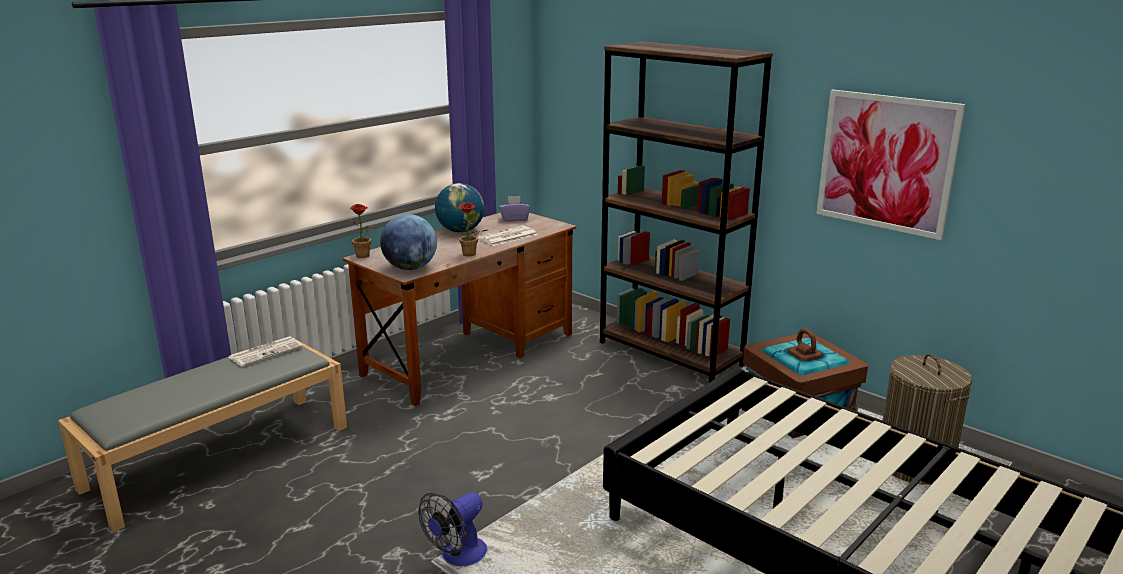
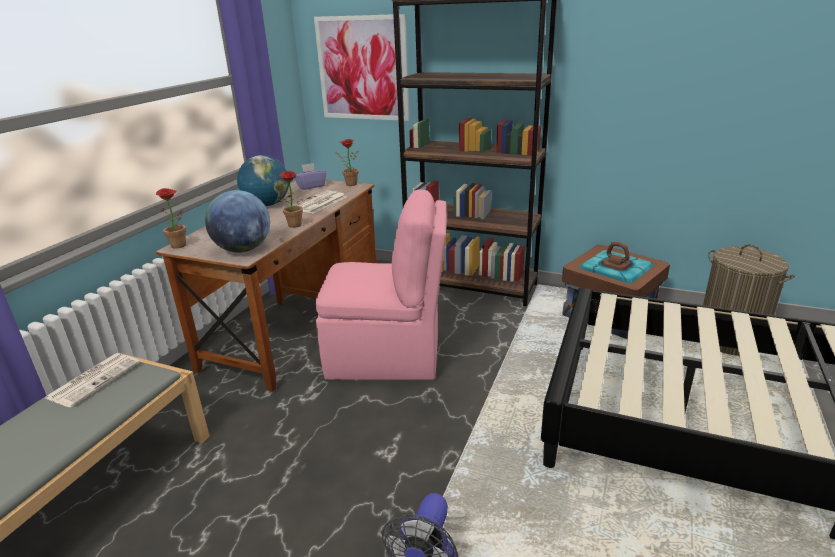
camera: 20 degrees left, 5 degrees up
picture [816,89,965,240] -> picture moved to [314,14,410,121]
none -> pink chair [316,189,447,380]
none -> potted plant [335,139,359,186]

